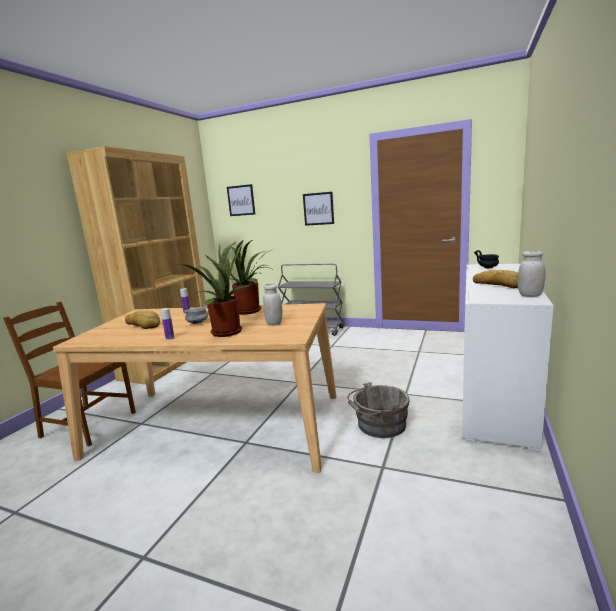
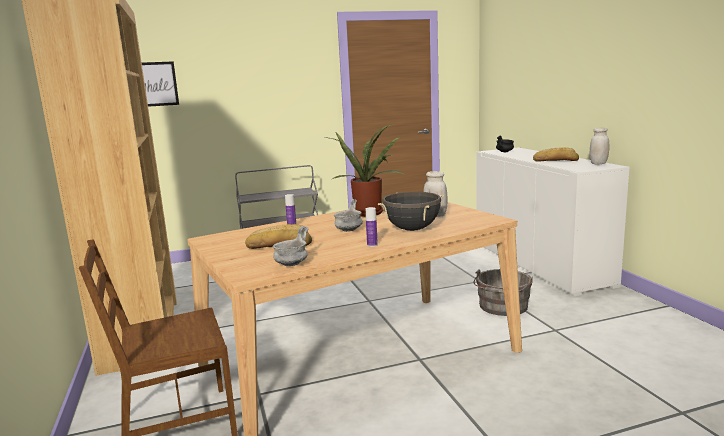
camera: 40 degrees left, 0 degrees up
potted plant [184,242,251,337] -> black cooking pot [378,192,444,231]
picture [303,192,334,226] -> none
none -> grey bowl [273,226,308,266]

